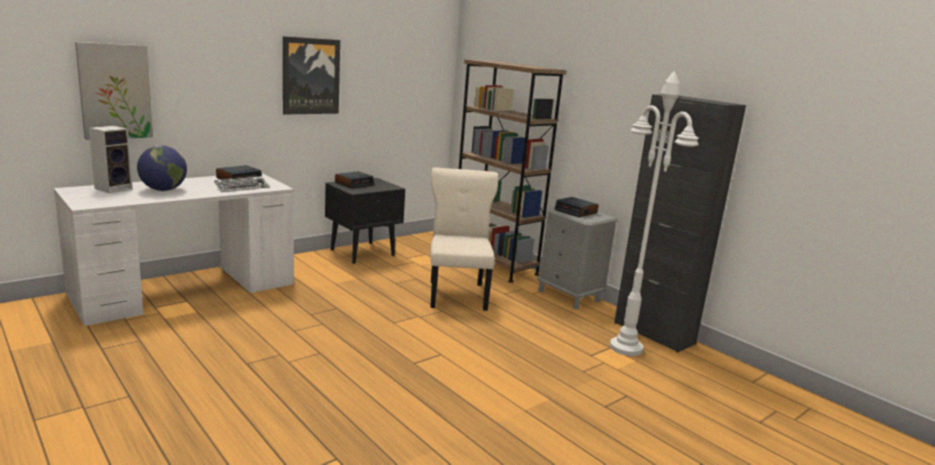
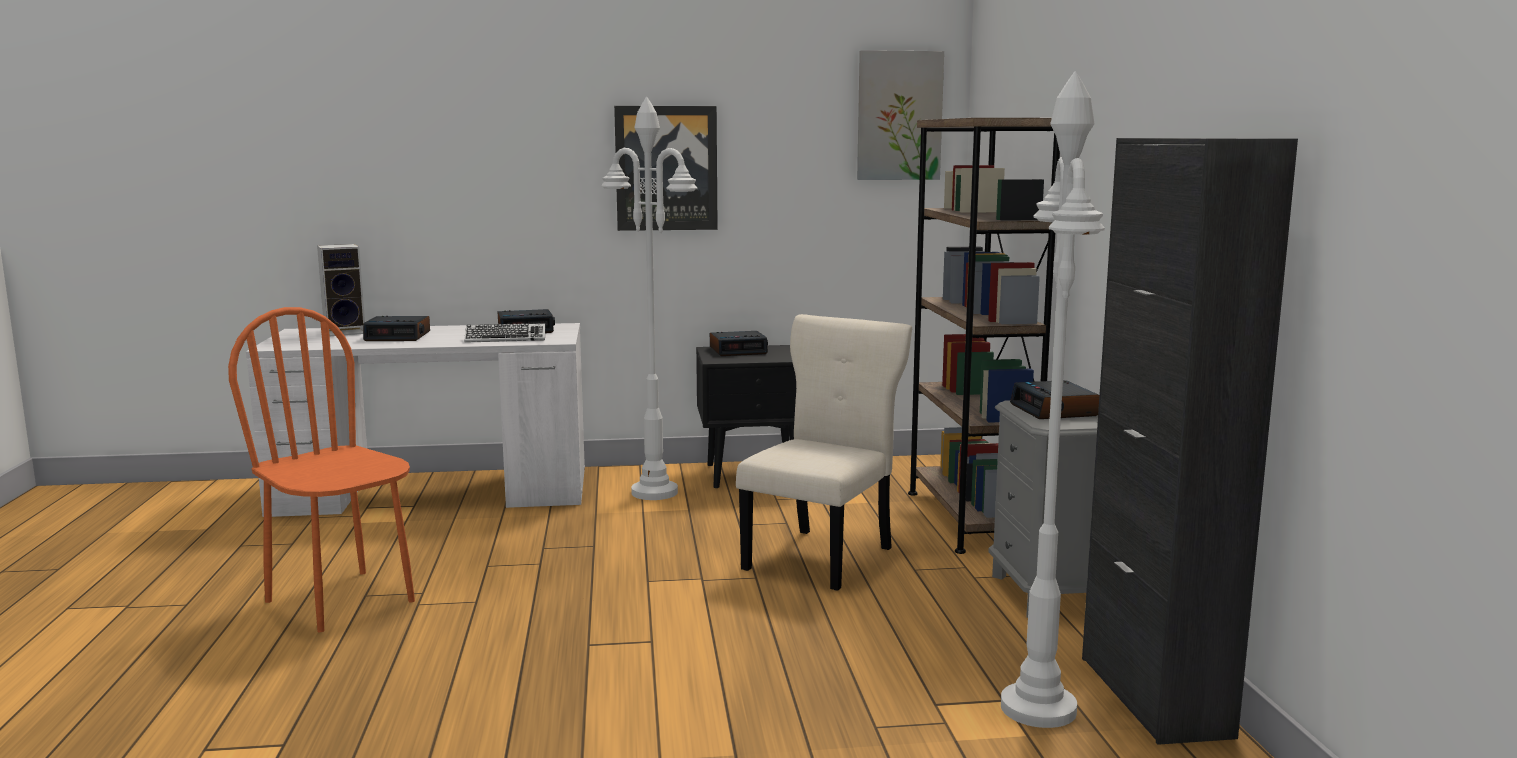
camera: 35 degrees right, 5 degrees down
picture [75,42,153,140] -> picture moved to [857,50,944,180]
globe [137,145,187,191] -> alarm clock [363,316,430,341]
none -> orange chair [228,307,415,632]
none -> white floor lamp [601,97,698,500]

